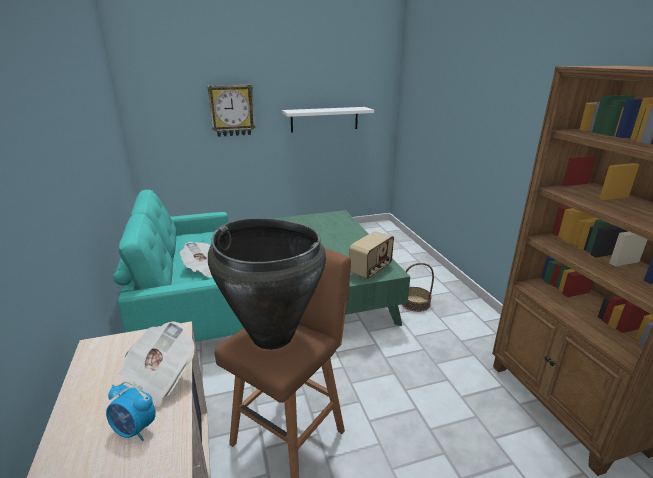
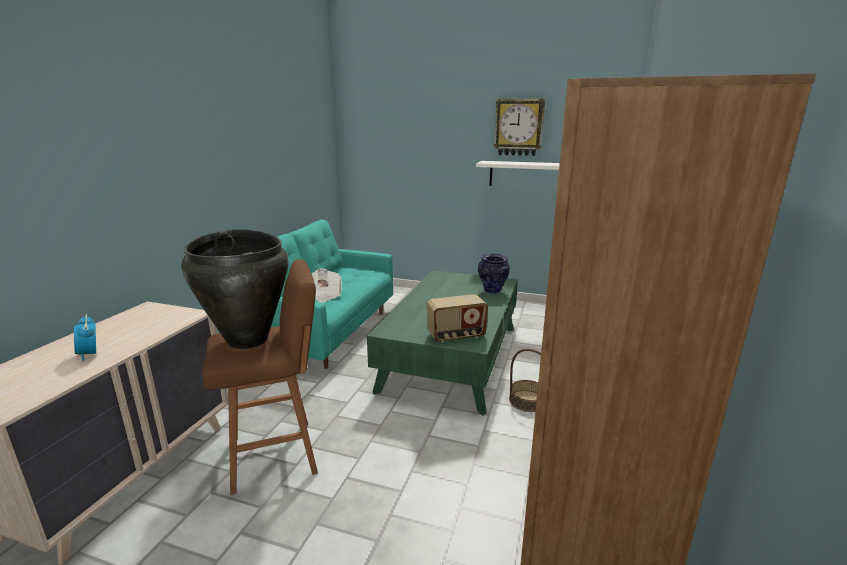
camera: 35 degrees right, 5 degrees down
newspaper [114,321,195,407] -> none
wall clock [207,85,256,137] -> wall clock moved to [494,99,545,156]
none -> vase [478,254,510,294]

